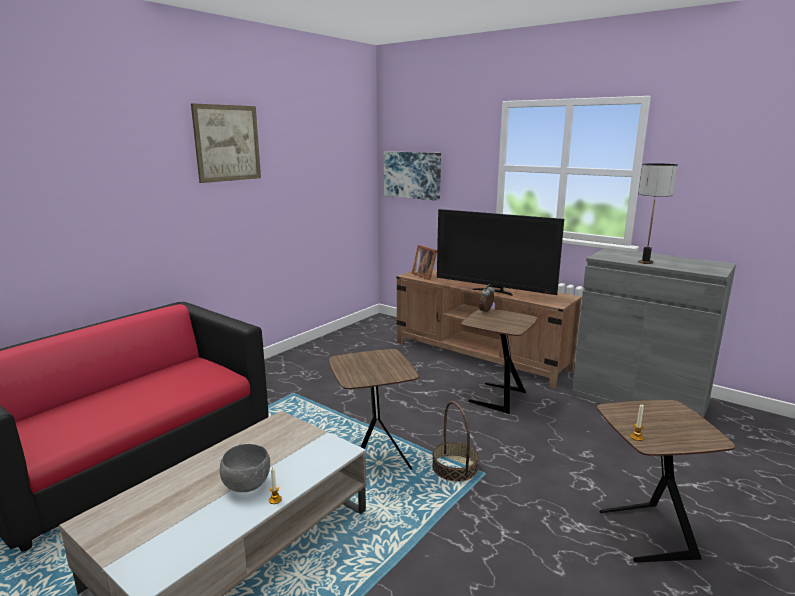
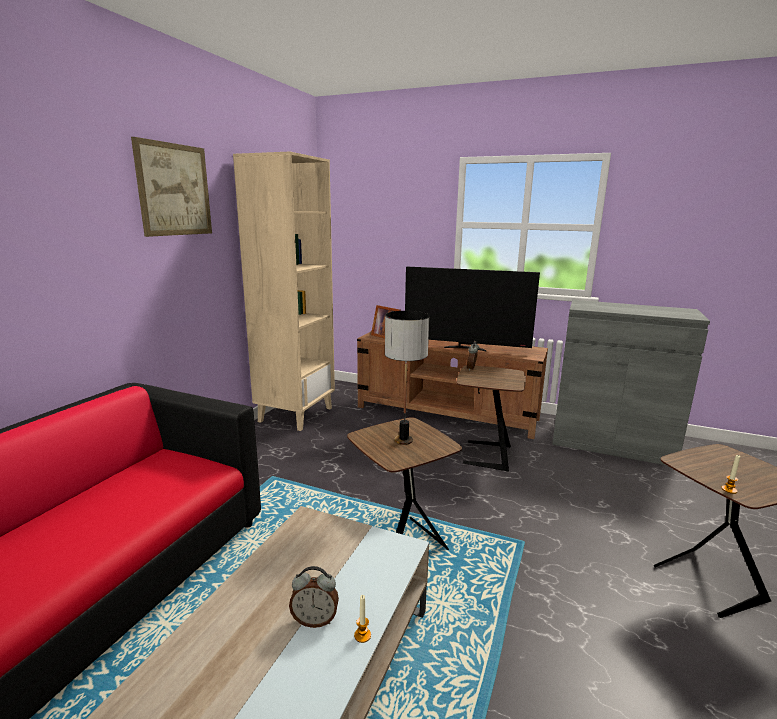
camera: 15 degrees left, 0 degrees up
grey bowl [220,444,270,492] -> alarm clock [289,566,339,628]
picture [384,151,441,201] -> none
basket [432,401,479,482] -> none
table lamp [638,163,678,264] -> table lamp moved to [385,311,429,445]
none -> beige bookcase [233,152,335,431]

